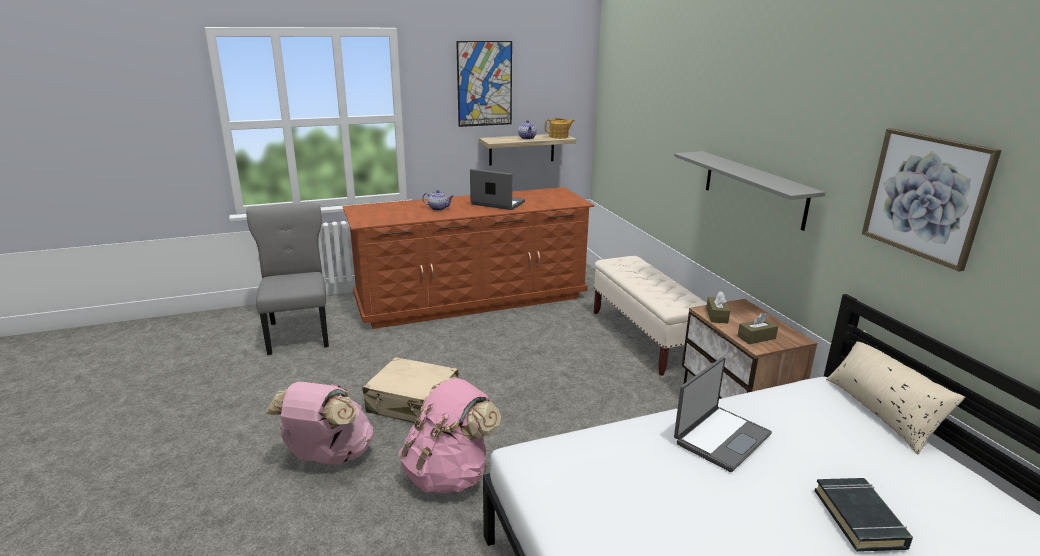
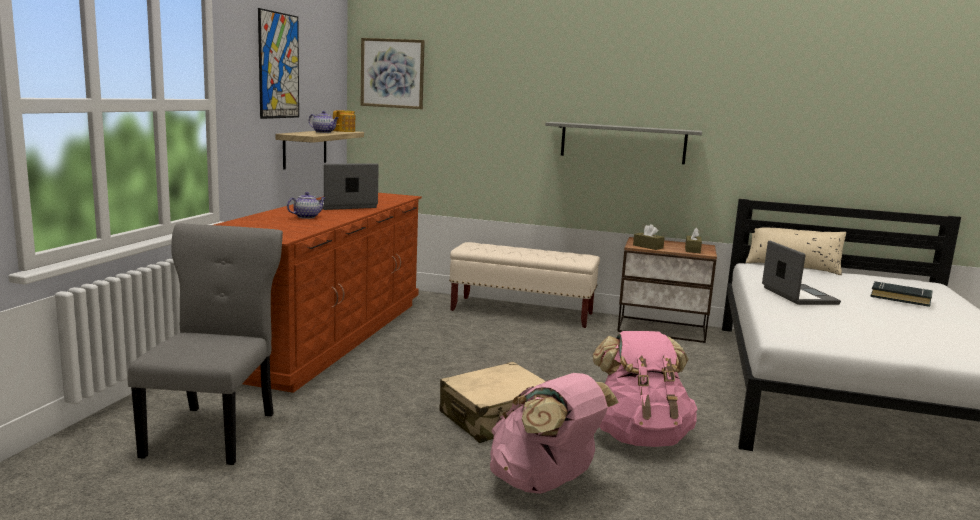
camera: 55 degrees left, 10 degrees down
grey chair [246,203,329,355] -> grey chair turned 75 degrees clockwise [128,223,283,465]
picture [862,128,1002,272] -> picture moved to [361,38,425,109]

